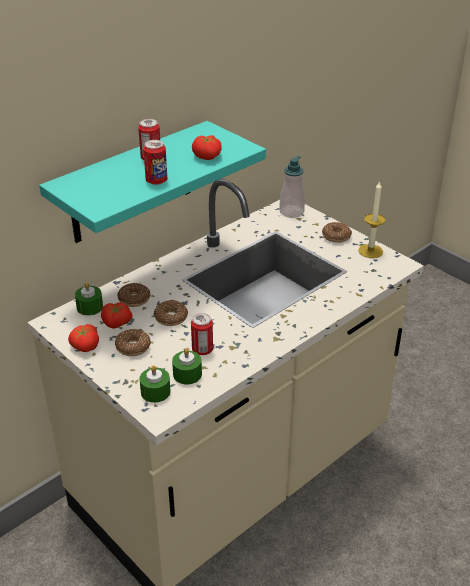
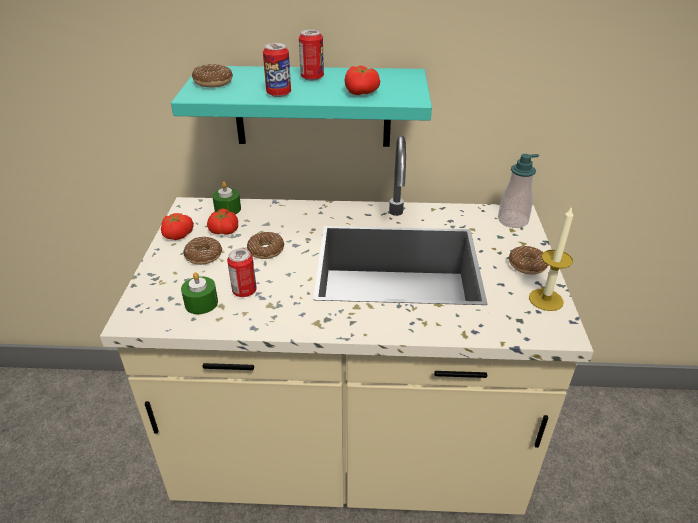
camera: 45 degrees right, 0 degrees up
donut [117,283,150,307] -> donut moved to [192,64,233,88]
green candle [139,365,171,403] -> none

